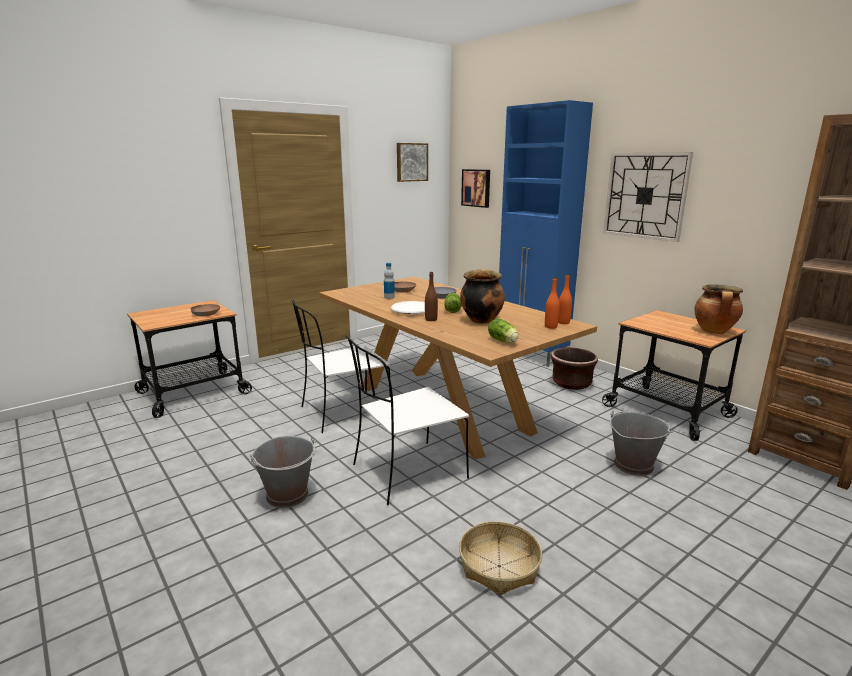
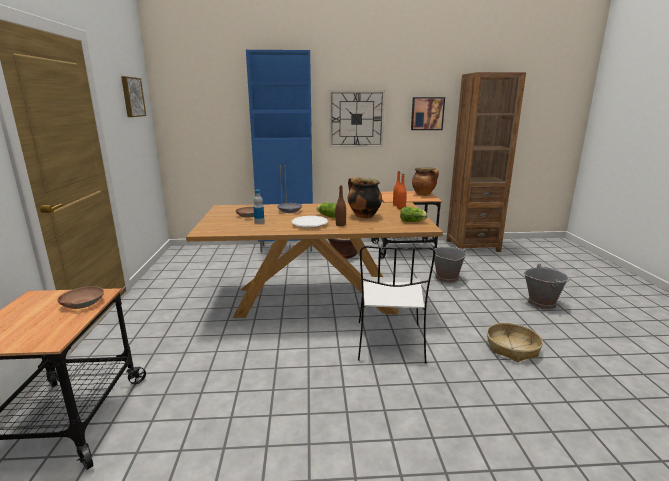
camera: 55 degrees left, 0 degrees up
grey bucket [249,436,316,508] -> grey bucket moved to [523,264,570,310]
white chair [291,299,391,433] -> none
picture [461,169,490,208] -> picture moved to [411,97,445,130]

